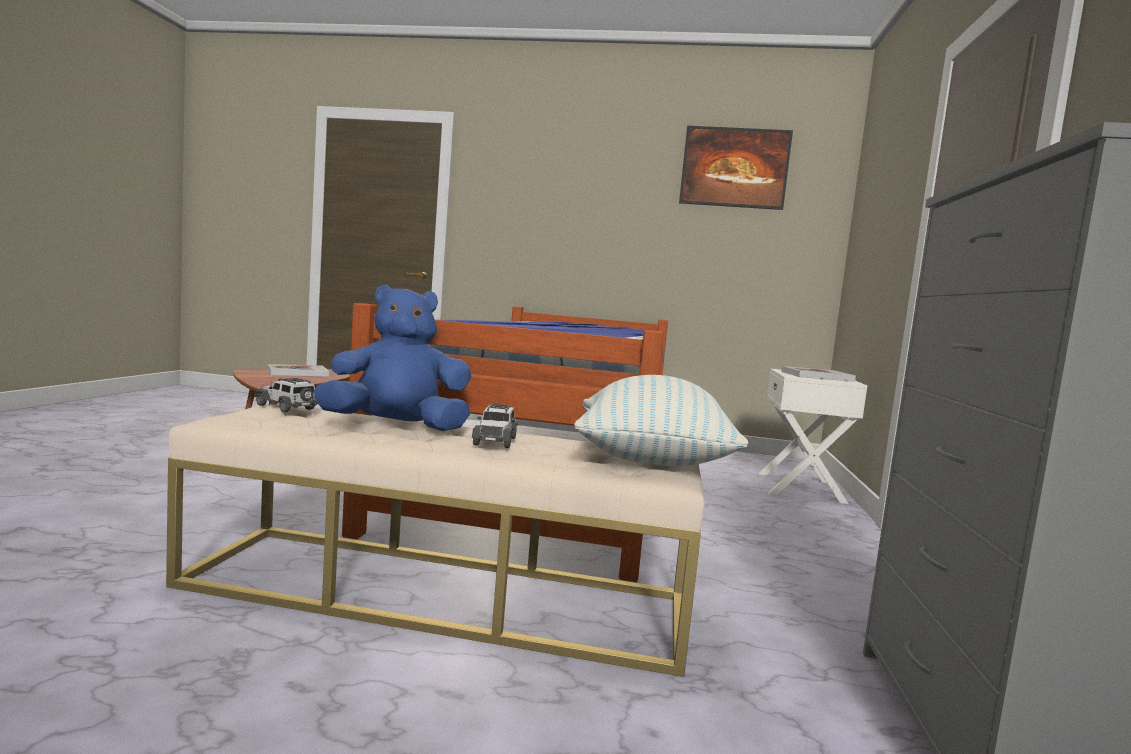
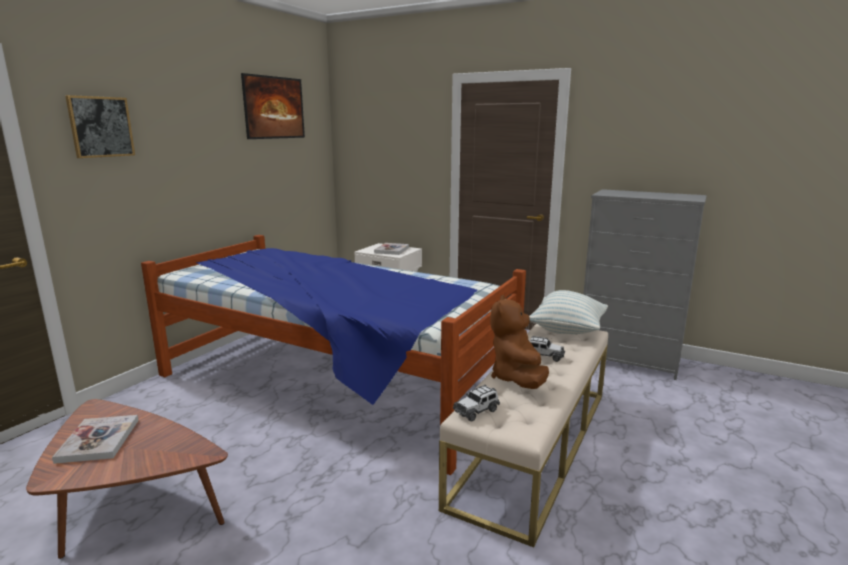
camera: 70 degrees left, 10 degrees up
blue plush toy [313,285,471,431] -> brown plush toy [491,295,549,389]
none -> picture [65,95,135,158]

